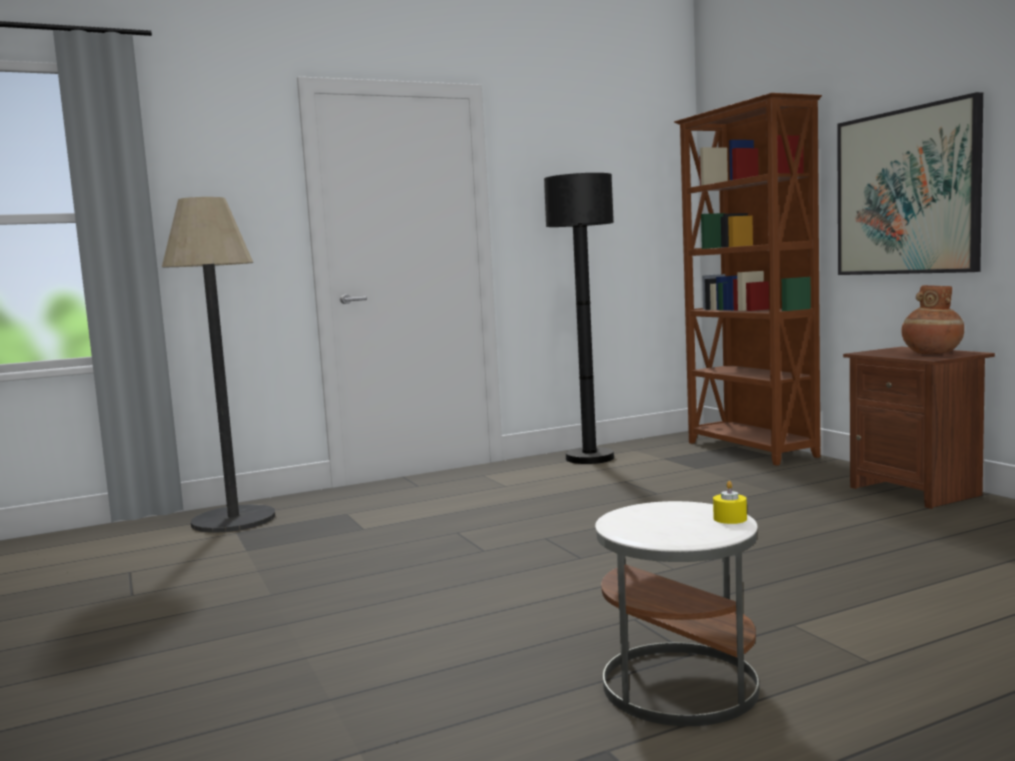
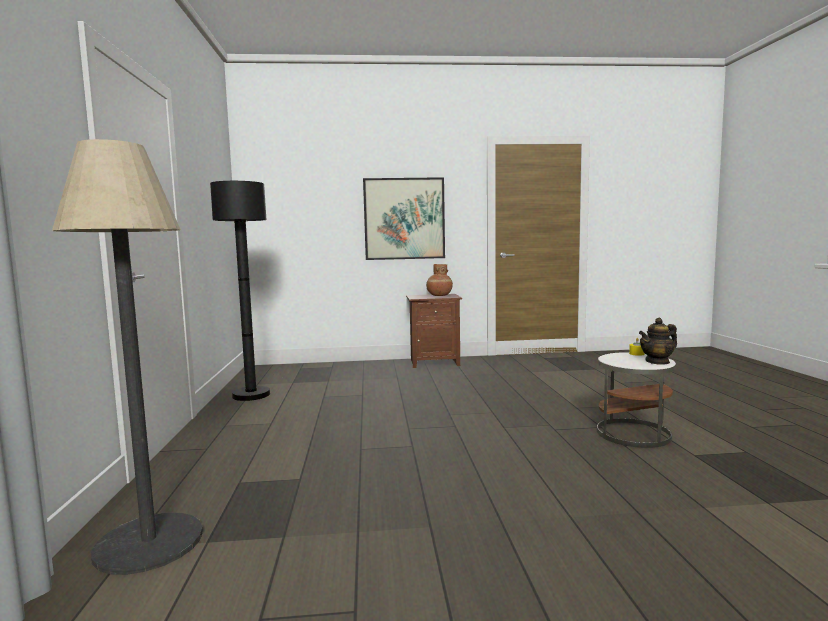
camera: 70 degrees left, 0 degrees up
brown bookcase [674,93,822,466] -> none
none -> teapot [639,318,677,365]

